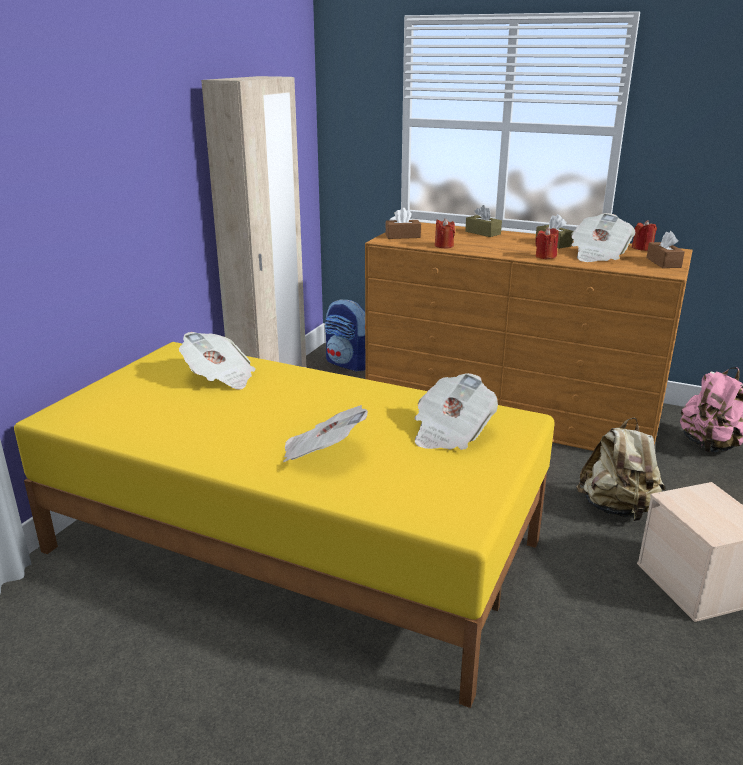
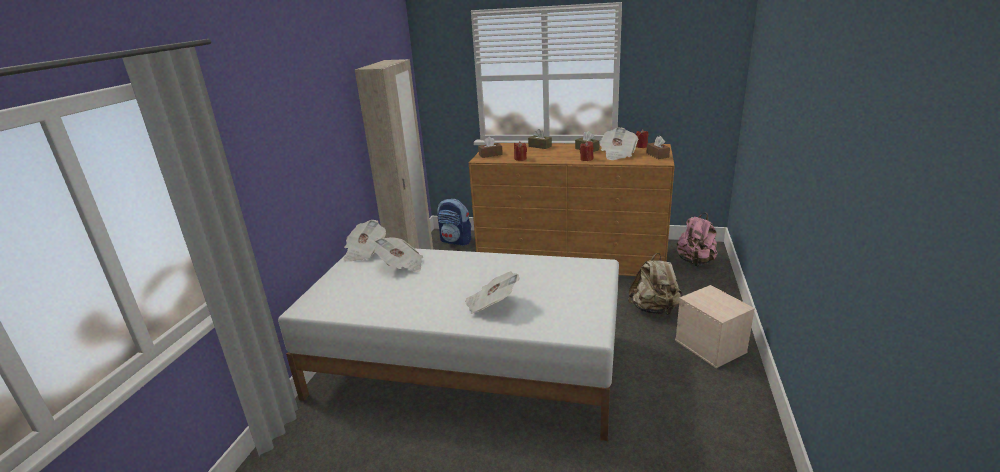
camera: 10 degrees left, 0 degrees up
yellow bed [14,342,555,708] -> white bed [278,249,619,441]
newspaper [414,373,498,450] -> newspaper moved to [344,220,386,262]

